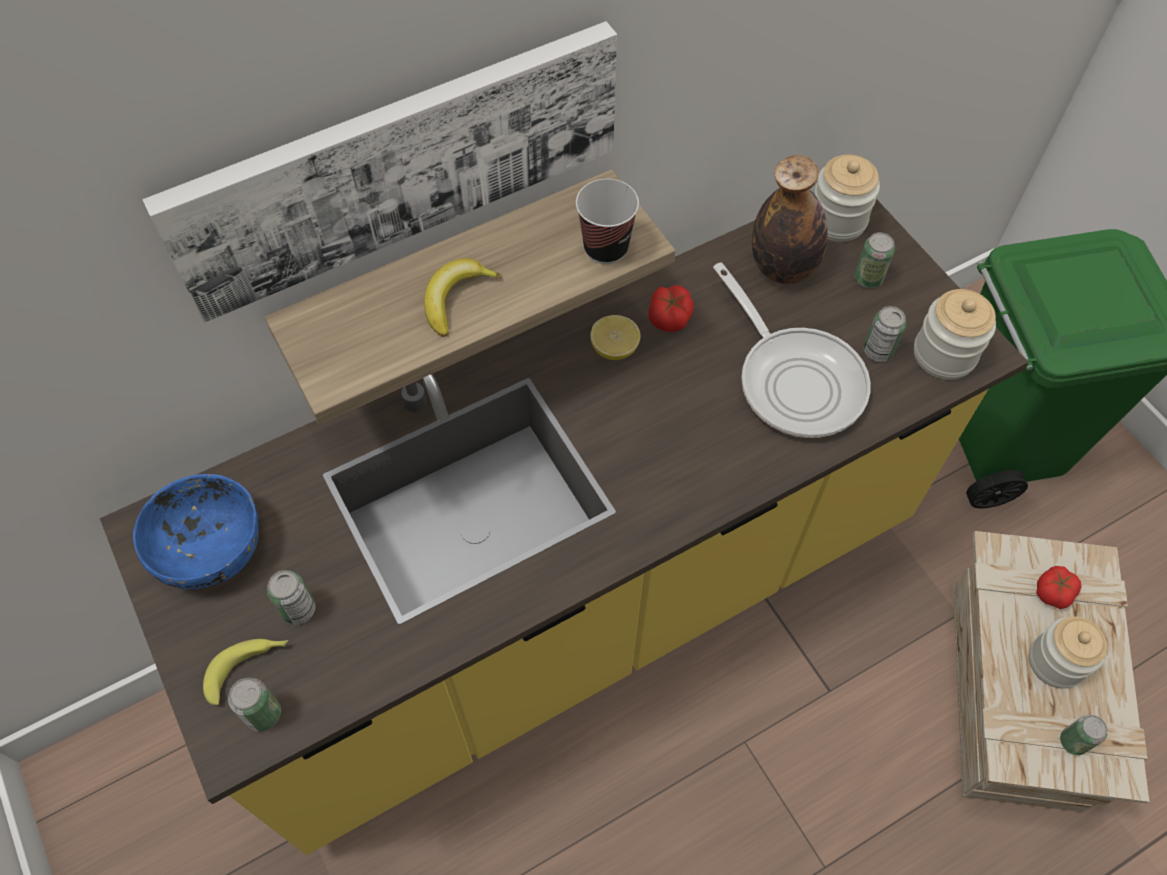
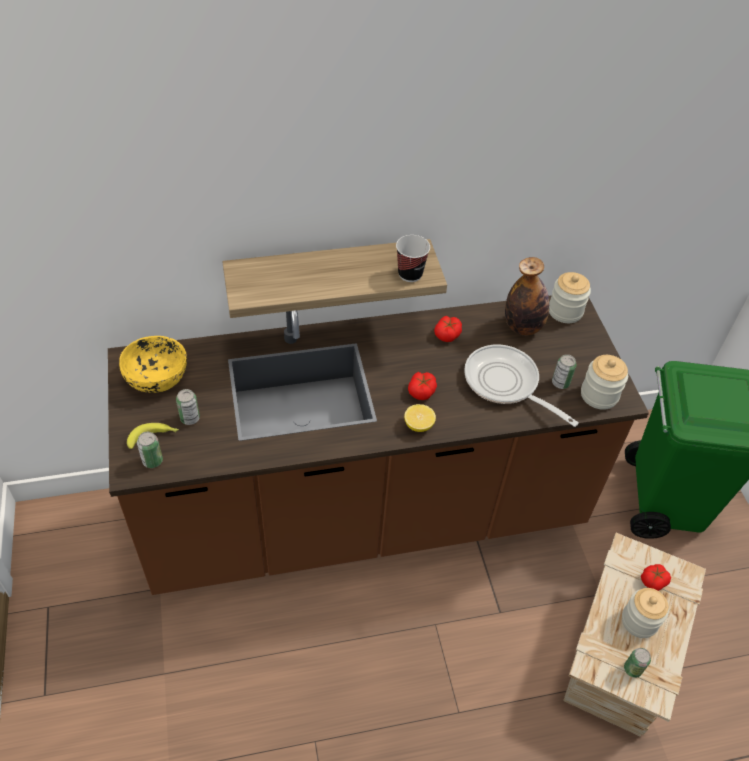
camera: 15 degrees right, 10 degrees down
yellow counter [100,199,1028,855] -> brown counter [108,295,649,595]
blue bowl [133,474,259,589] -> yellow bowl [119,336,187,393]
picture [142,21,617,323] -> none
banana [424,258,502,337] -> none
lemon [590,315,640,360] -> lemon moved to [404,404,436,432]
frying pan [713,262,871,438] -> frying pan turned 150 degrees clockwise [464,345,579,427]
can [854,232,895,288] -> none
none -> tomato [408,372,437,400]

